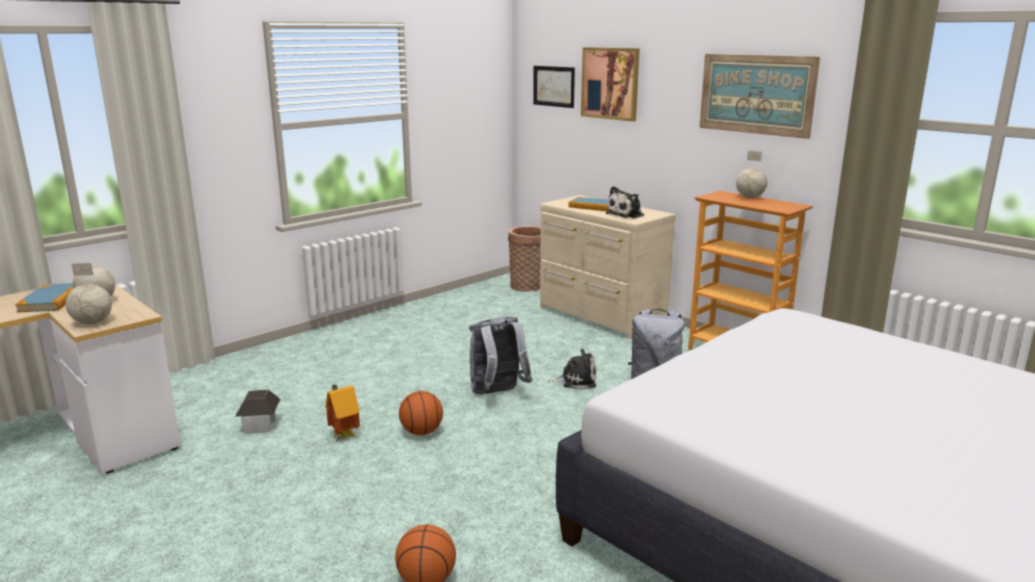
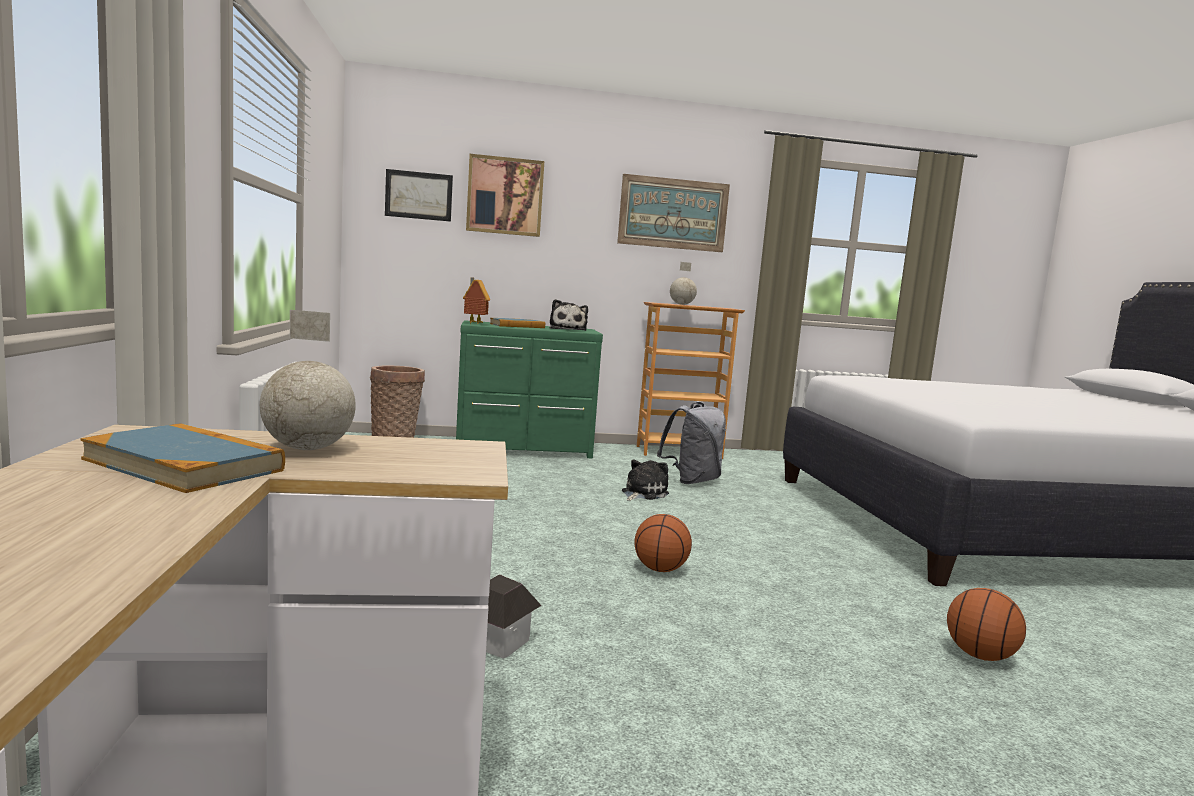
camera: 55 degrees left, 10 degrees down
globe [66,263,112,324] -> none
toy house [326,385,360,441] -> toy house moved to [463,277,490,325]
grey backpack [469,317,532,394] -> none
beige dresser [540,195,676,339] -> green dresser [456,320,603,459]

